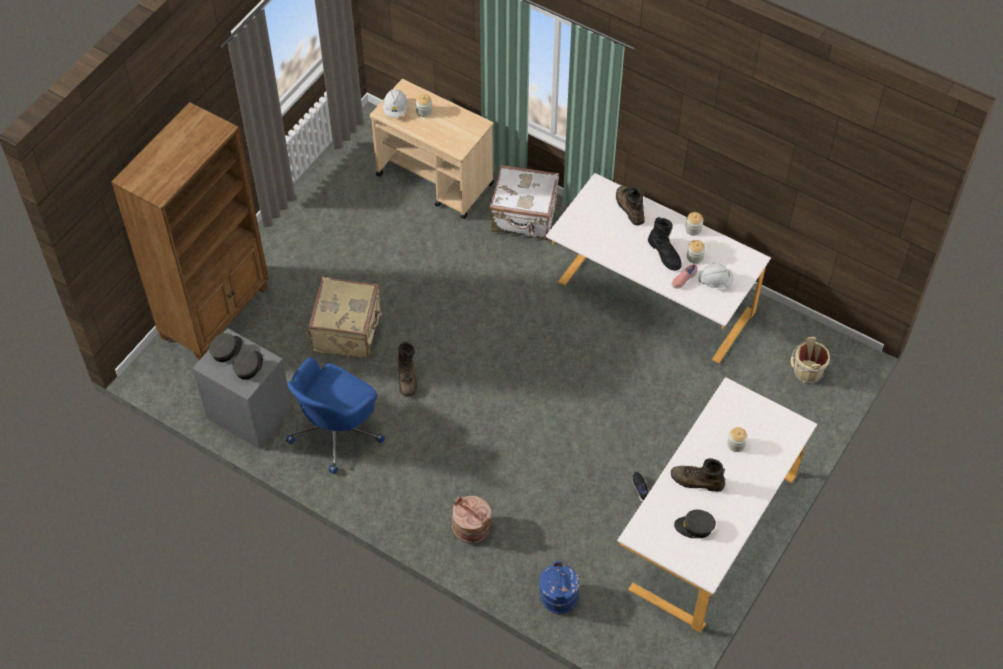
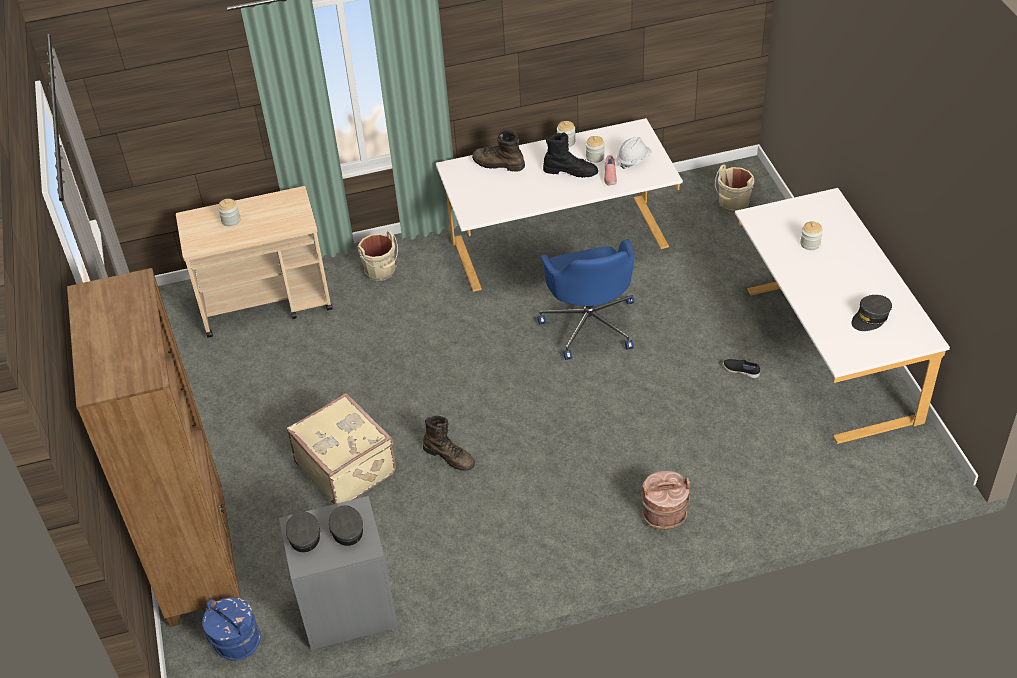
camera: 45 degrees left, 10 degrees down
blue office chair [286,357,385,474] -> blue office chair moved to [538,239,635,360]
white hard hat [383,89,408,117] -> none
white suitcase [490,165,559,240] -> beige bucket [357,231,398,281]
blue bucket [539,561,579,614] -> blue bucket moved to [202,597,261,661]
brown boot [671,458,725,492] -> none

